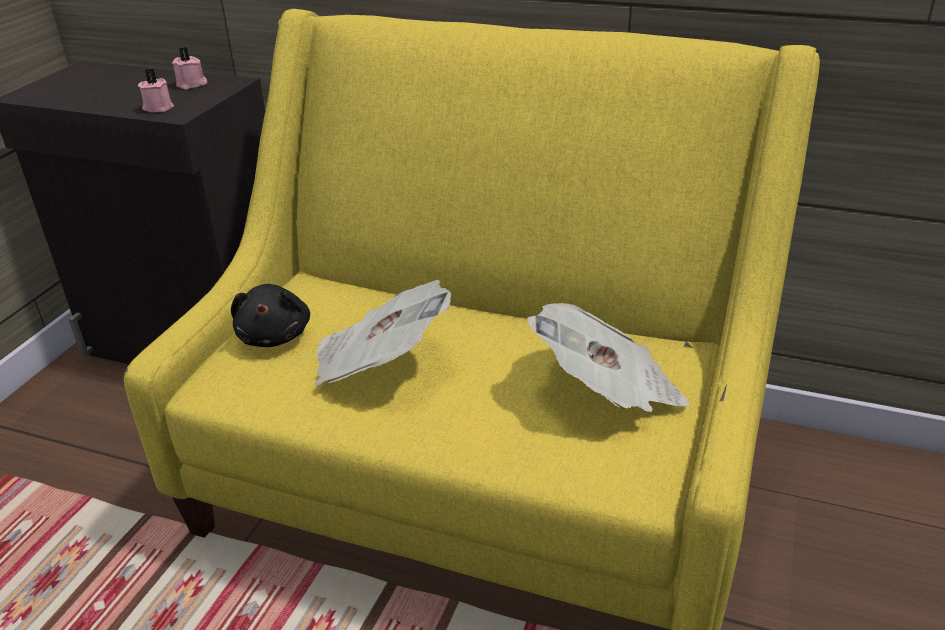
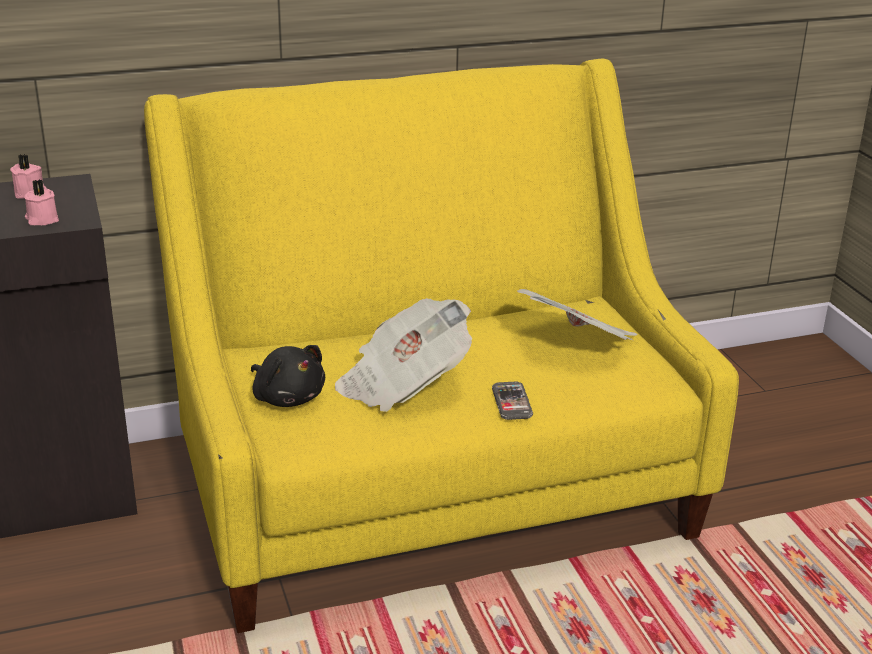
camera: 40 degrees left, 5 degrees down
none -> phone [492,382,533,420]

